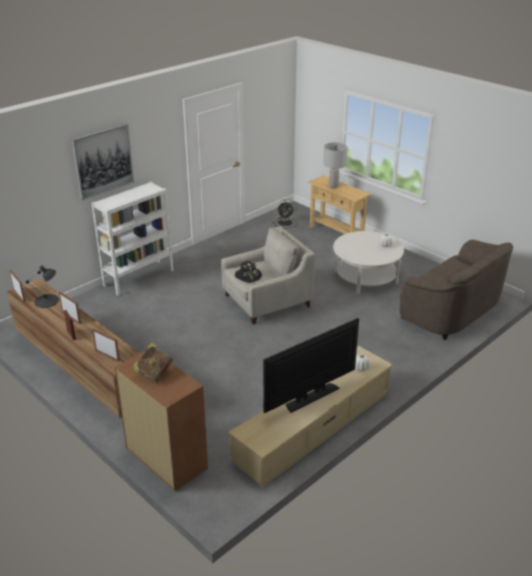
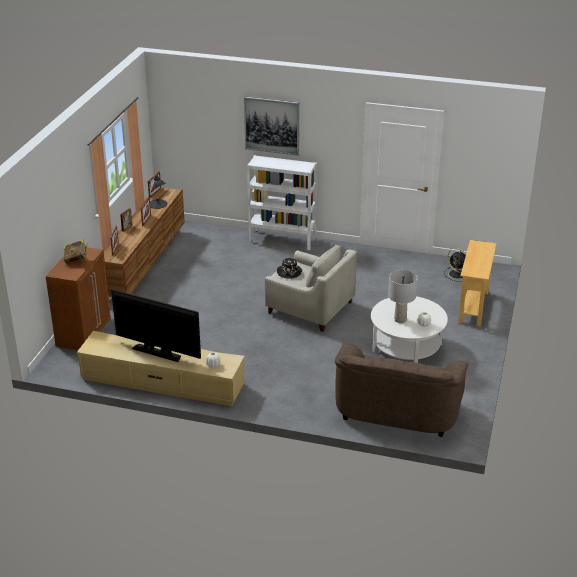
camera: 60 degrees right, 0 degrees up
grey table lamp [323,142,348,188] -> grey table lamp moved to [388,270,418,323]

